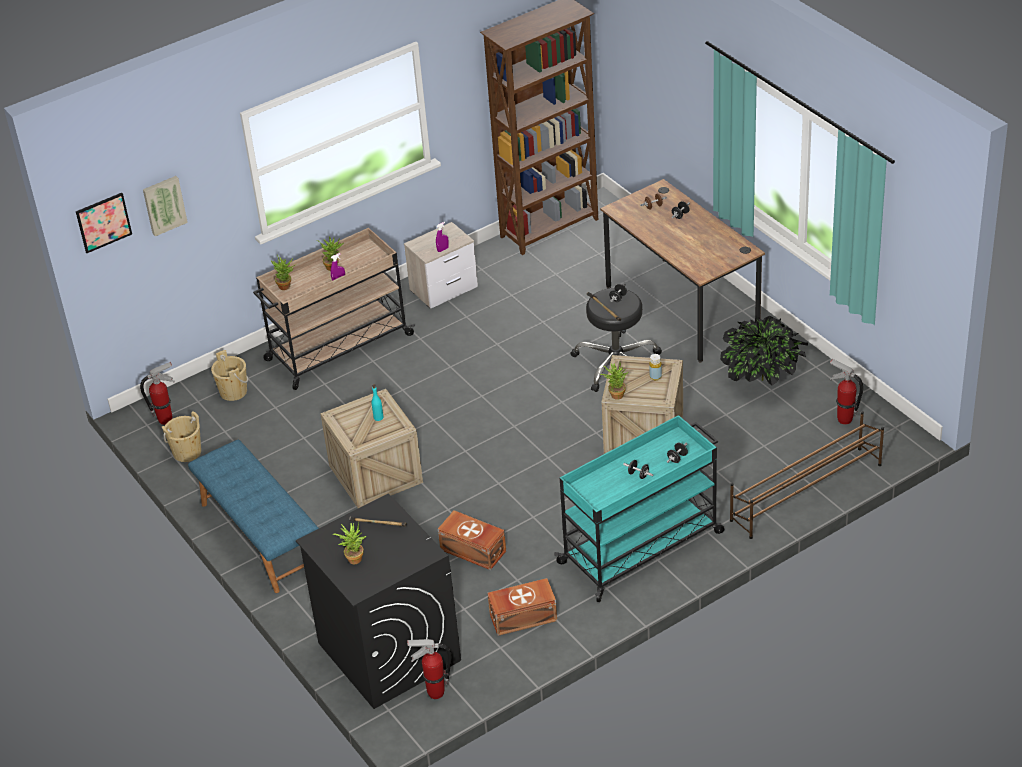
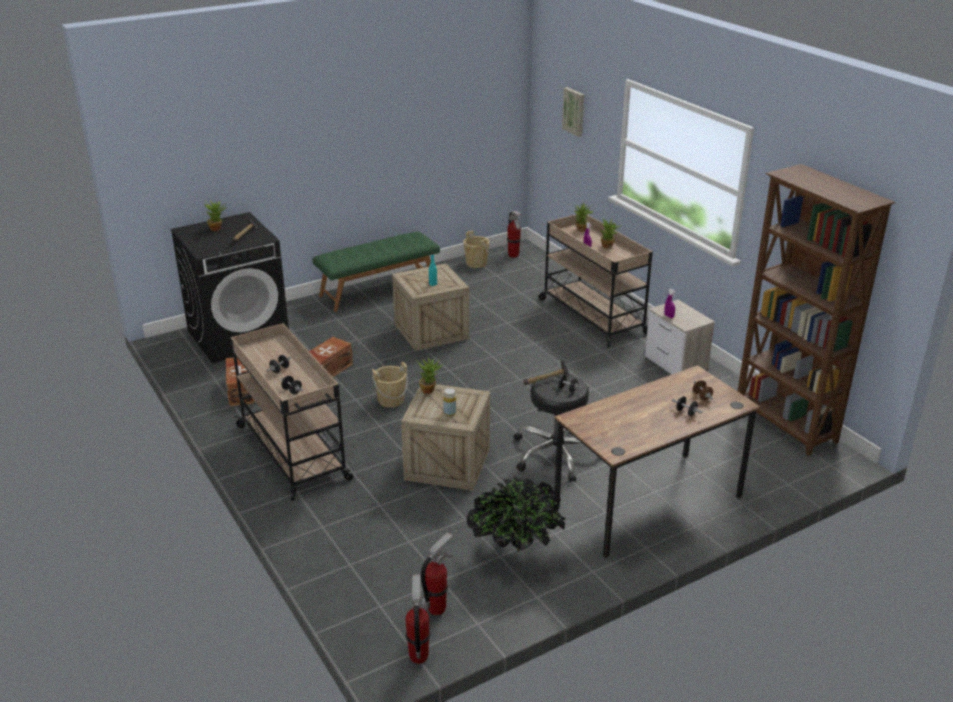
camera: 90 degrees right, 10 degrees down
picture [76,193,132,253] -> none
blue bench [188,440,319,593] -> green bench [312,231,440,312]
beige bucket [211,350,248,401] -> beige bucket moved to [372,362,408,408]
fire extinguisher [407,639,452,699] -> fire extinguisher moved to [405,574,430,664]
turquoise cart [554,415,724,602] -> beige cart [231,323,354,501]
brown shoe rack [730,411,884,539] -> none

